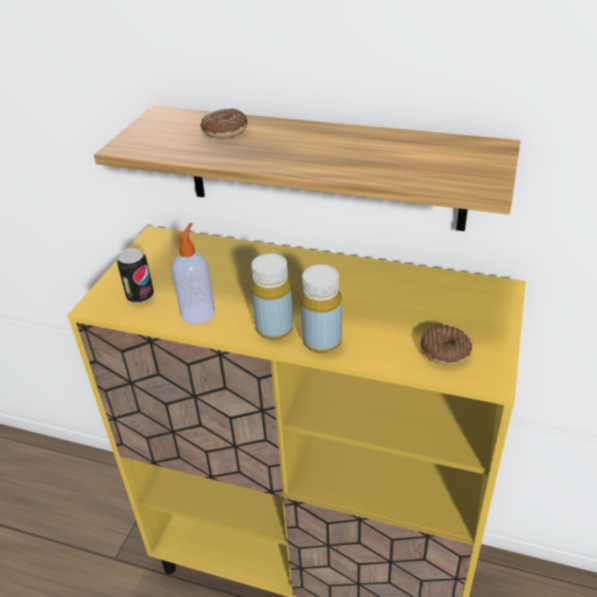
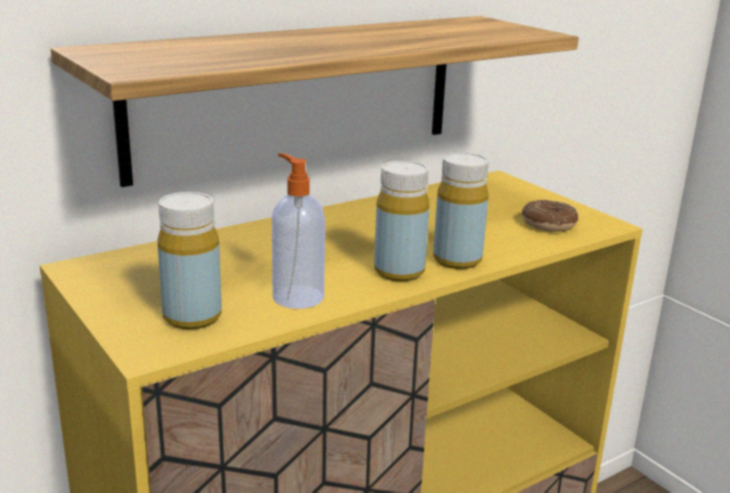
camera: 55 degrees left, 15 degrees down
can [117,248,154,304] -> yellow bottle [158,192,222,330]
donut [201,108,248,138] -> none

